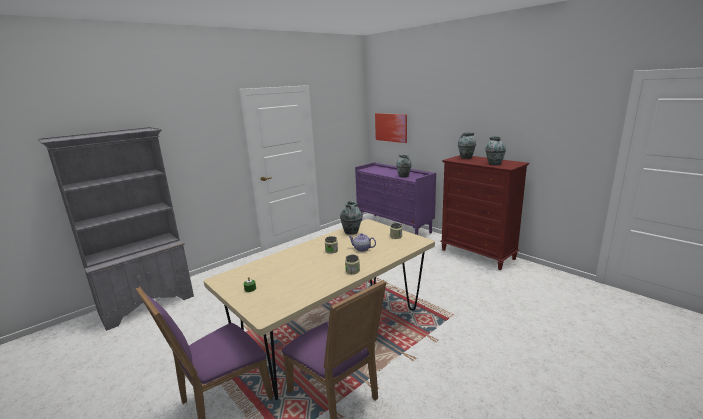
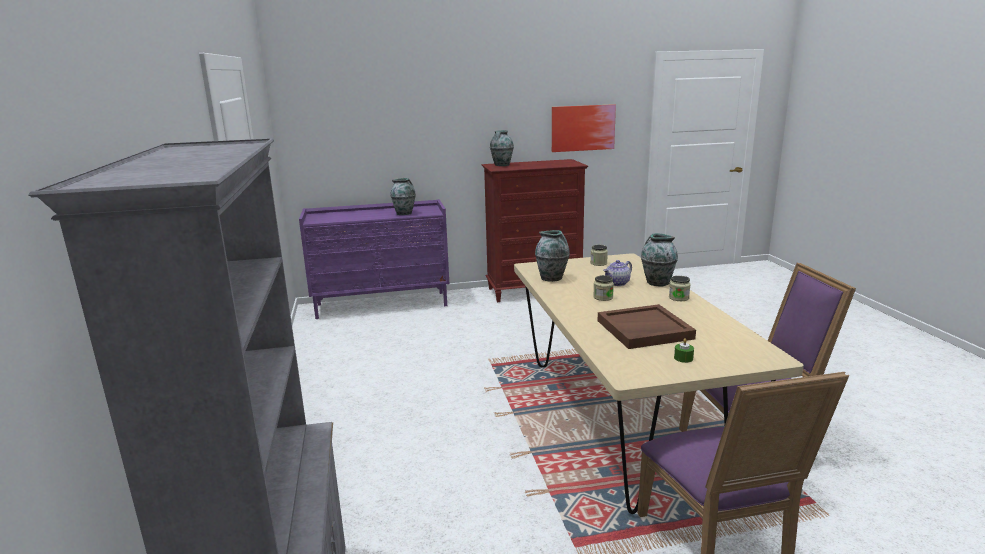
camera: 60 degrees left, 0 degrees up
picture [375,113,407,143] -> picture moved to [552,104,616,152]
vase [485,136,506,165] -> vase moved to [641,233,678,287]
none -> brown tray [598,304,696,349]

